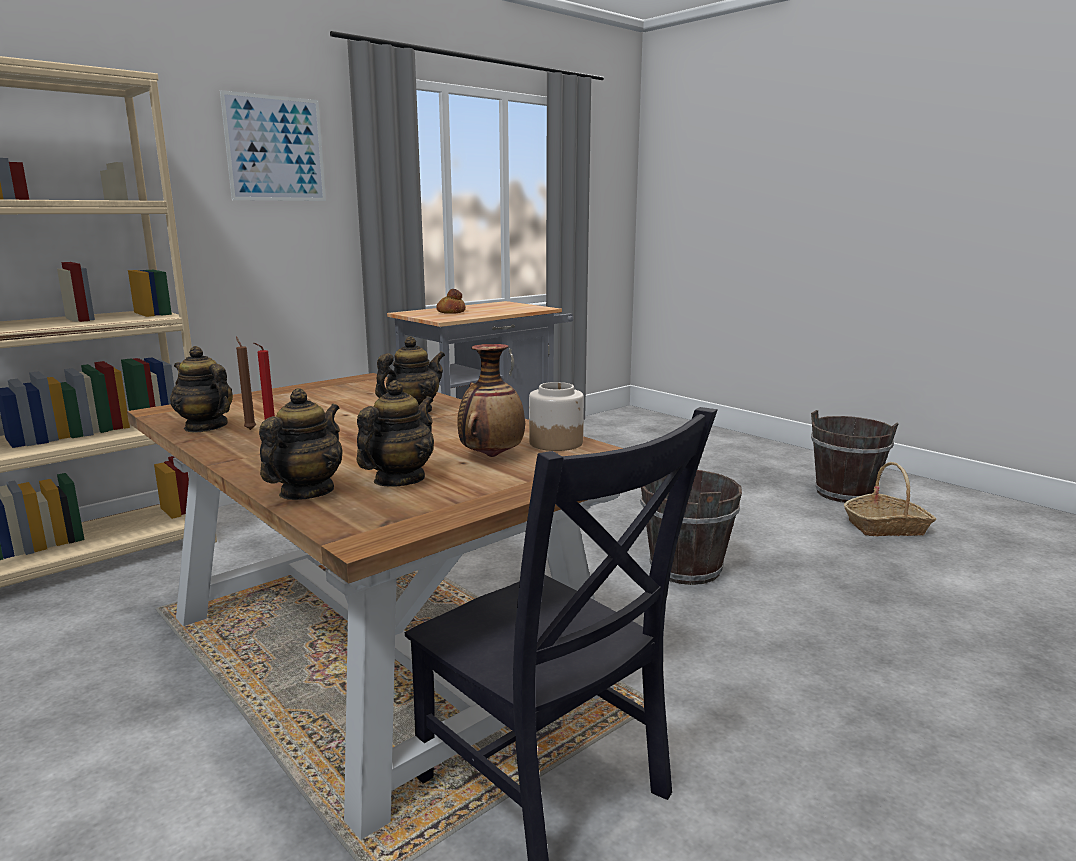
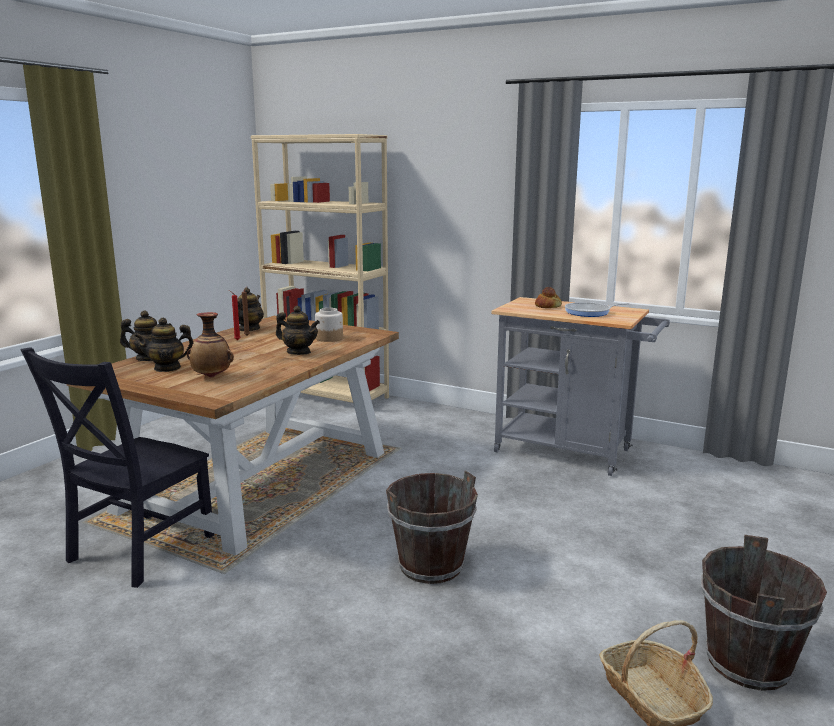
camera: 70 degrees right, 0 degrees up
picture [220,90,326,201] -> none
teapot [356,380,434,486] -> teapot turned 150 degrees clockwise [134,318,193,372]
jar [529,382,584,451] -> jar moved to [315,308,343,342]
none -> frying pan [565,302,629,317]

